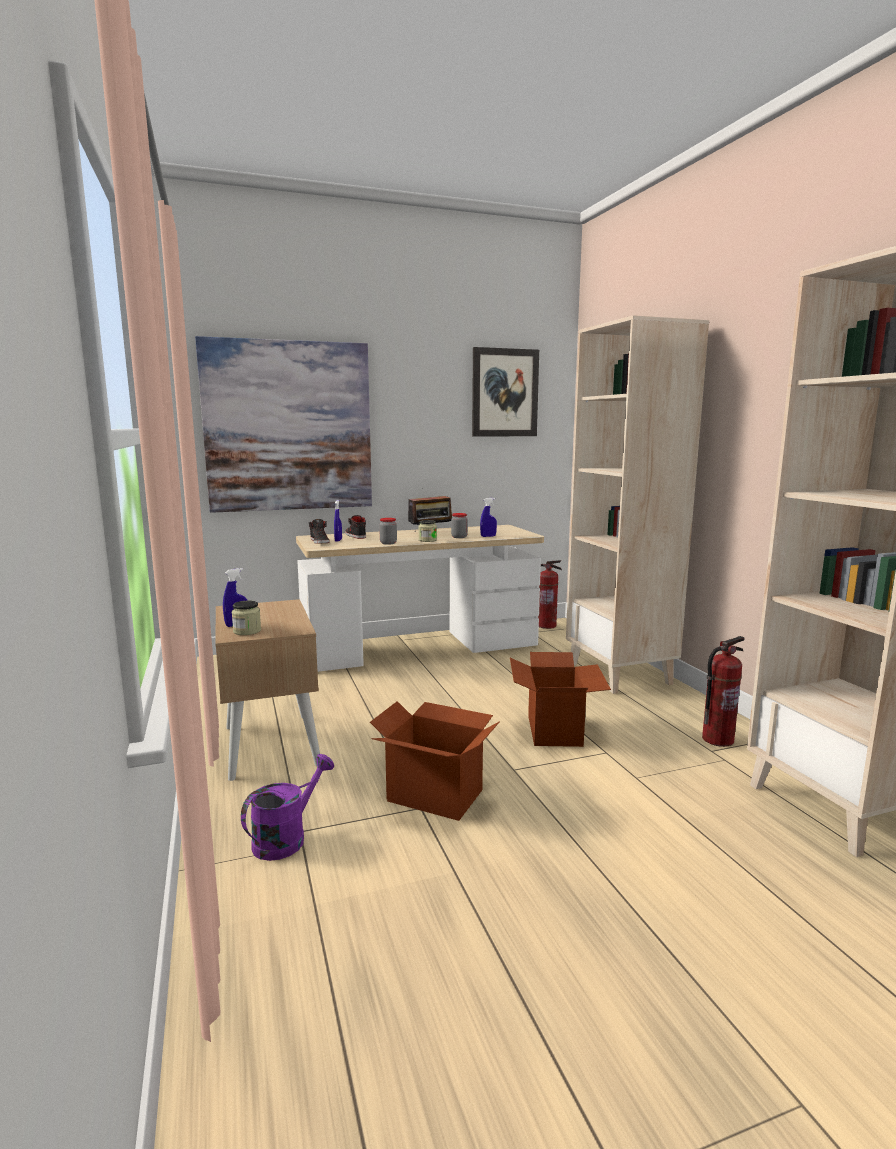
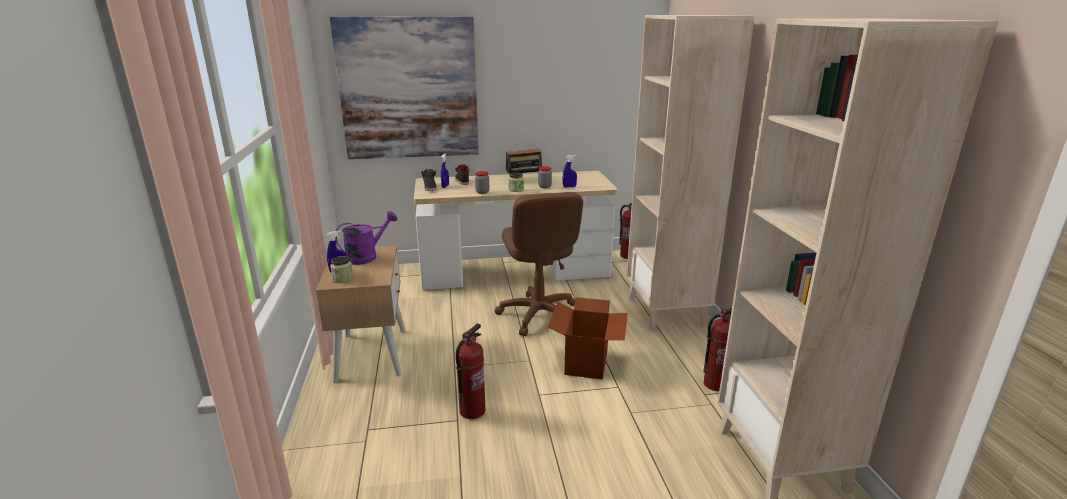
camera: 10 degrees right, 10 degrees up
purple watering can [241,754,334,861] -> purple watering can moved to [335,211,397,265]
cardboard box [370,701,500,821] -> fire extinguisher [456,323,485,419]
picture [472,347,539,437] -> none
none -> brown office chair [494,192,583,336]

